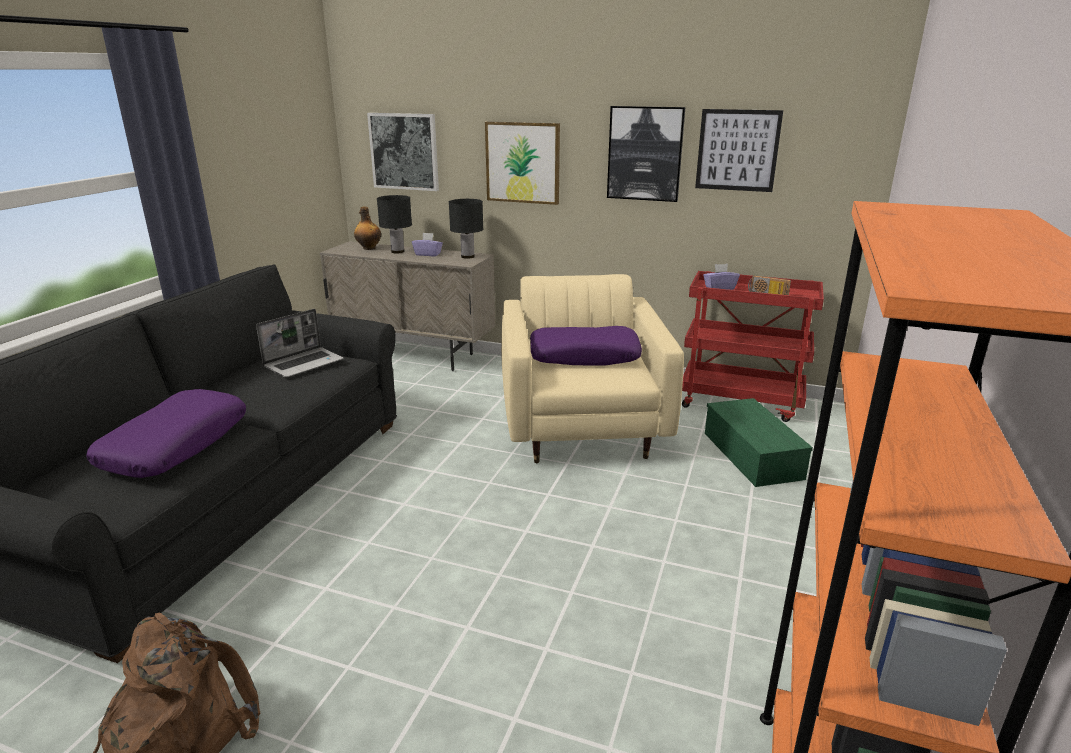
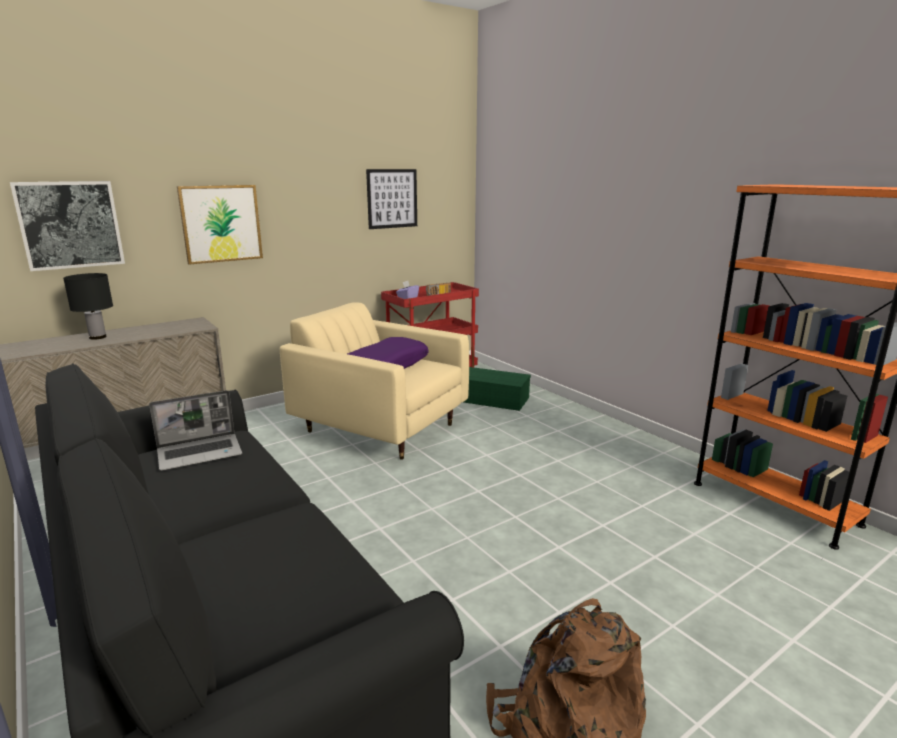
camera: 55 degrees left, 5 degrees down
purple pillow [87,389,246,478] -> none
laptop [256,309,344,378] -> laptop turned 75 degrees clockwise [149,390,242,471]
bottle [354,207,381,250] -> none
purple tissue box [412,233,443,256] -> none
black table lamp [449,199,483,259] -> none
picture [607,106,686,202] -> none

